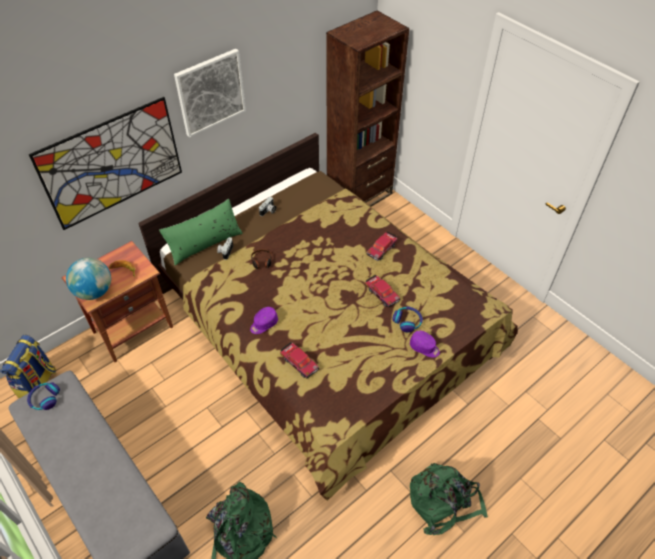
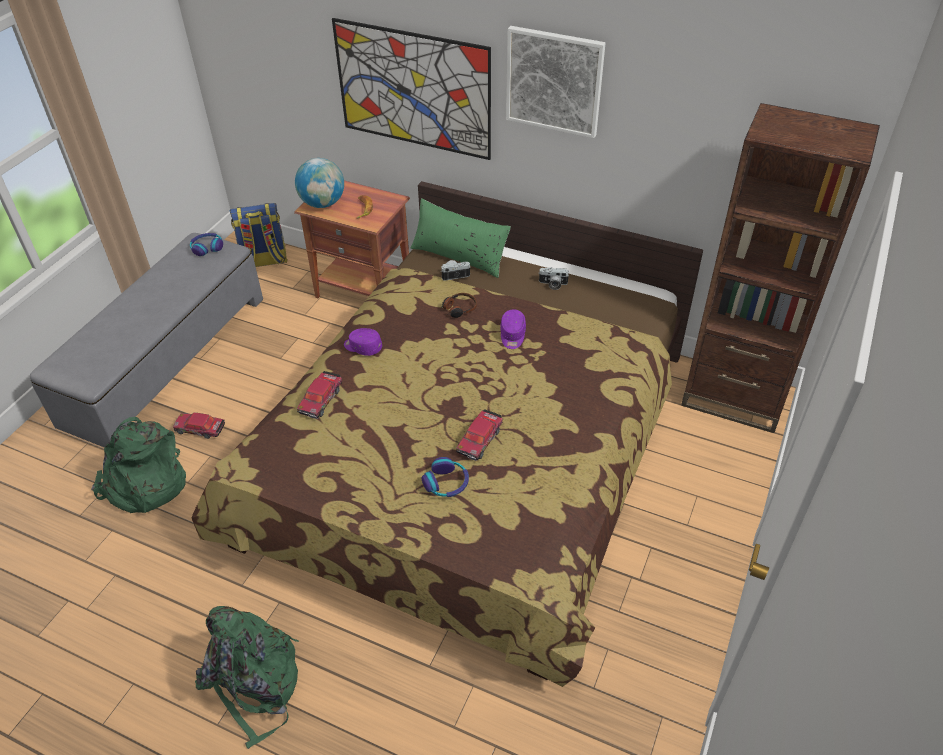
camera: 65 degrees right, 5 degrees down
toy car [367,232,398,261] -> toy car moved to [173,412,225,439]
purple cap [410,331,440,357] -> purple cap moved to [501,309,526,349]

